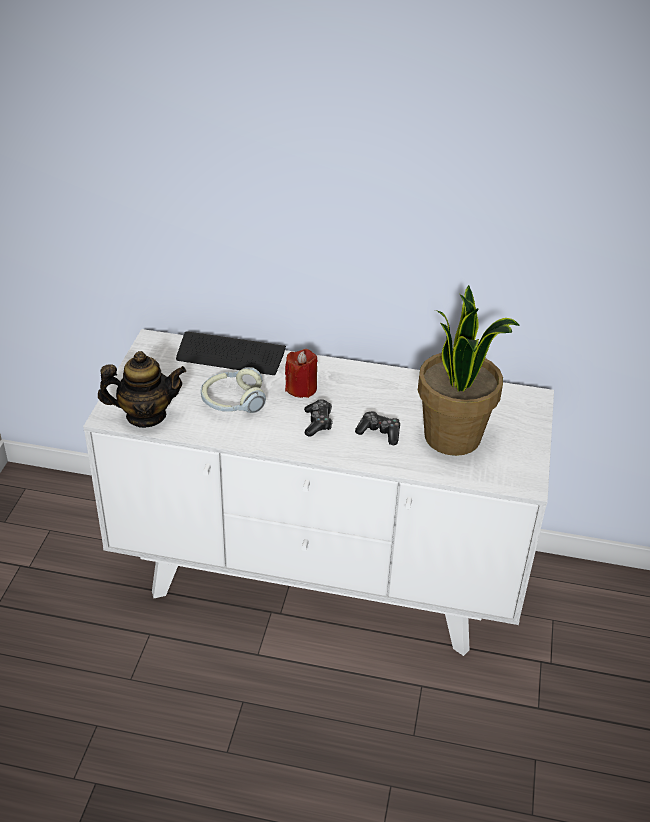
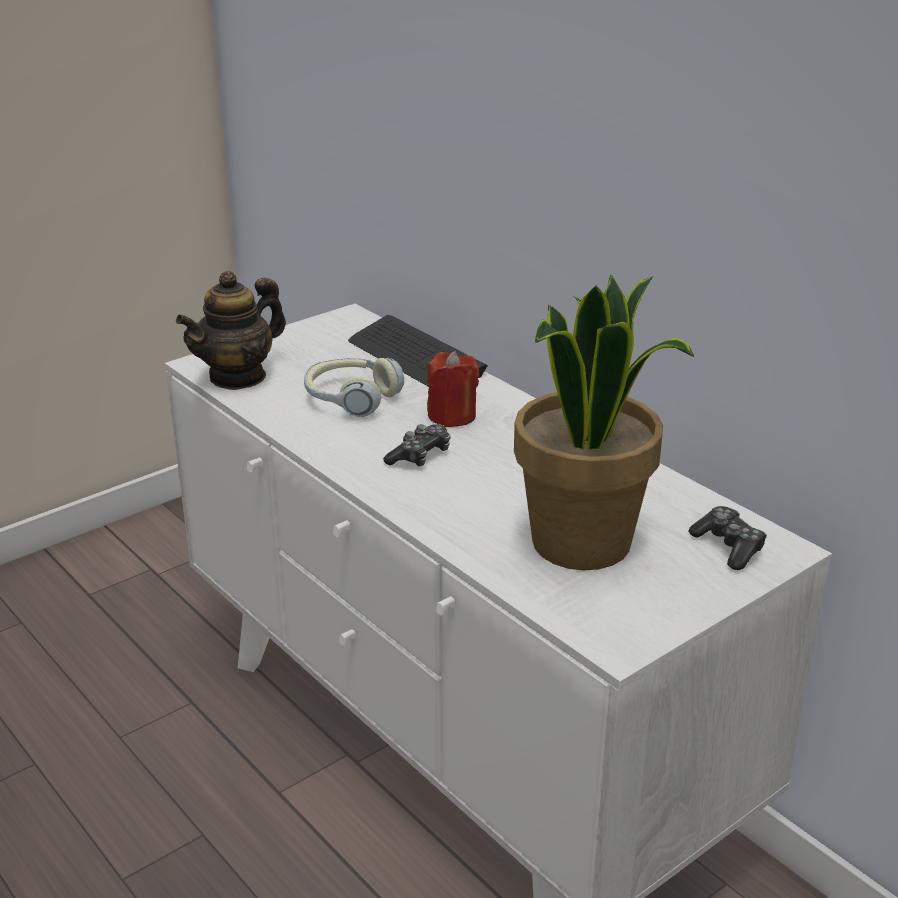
camera: 40 degrees right, 10 degrees down
teapot [98,351,186,428] -> teapot turned 105 degrees clockwise [176,271,286,390]
game controller [355,411,400,445] -> game controller moved to [689,506,767,570]

